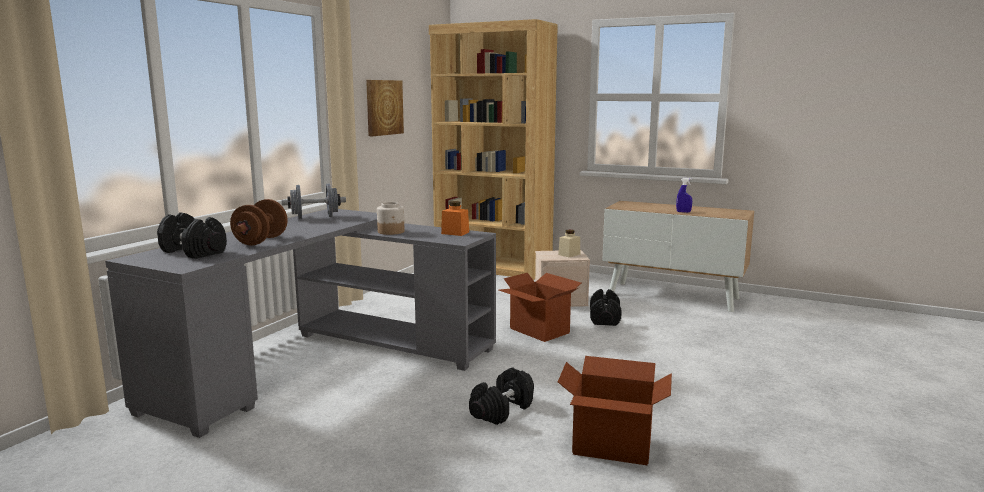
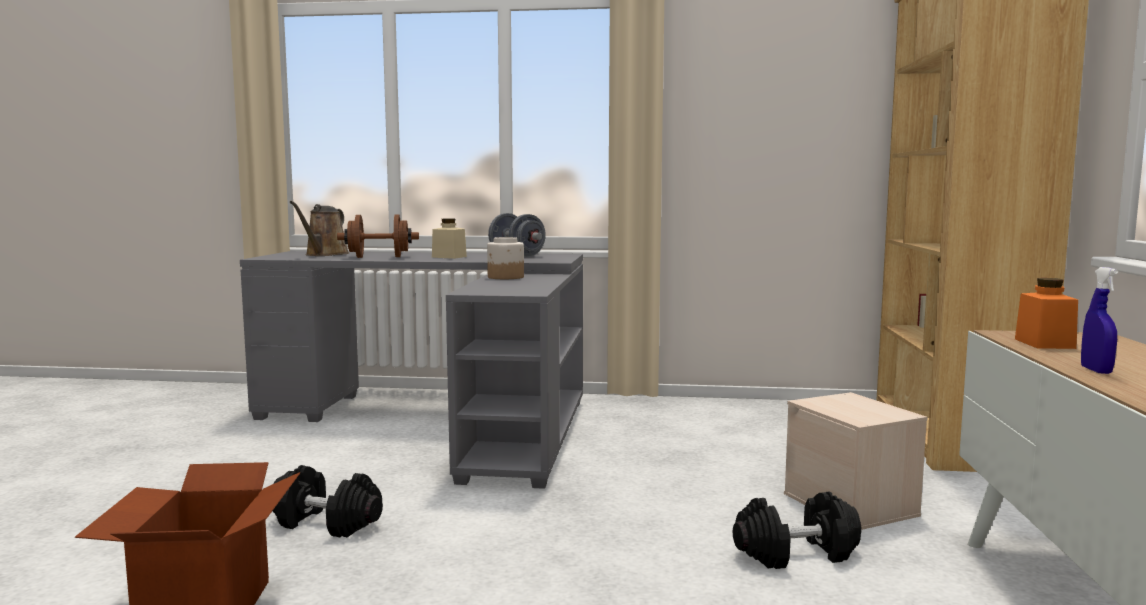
camera: 70 degrees right, 5 degrees down
black dumbbell [157,213,227,259] -> brown watering can [290,201,350,256]
picture [366,80,404,136] -> none
orange jar [441,201,469,236] -> orange jar moved to [1015,278,1078,349]
cardboard box [499,273,581,342] -> none
beige jar [558,230,580,257] -> beige jar moved to [432,218,467,259]

